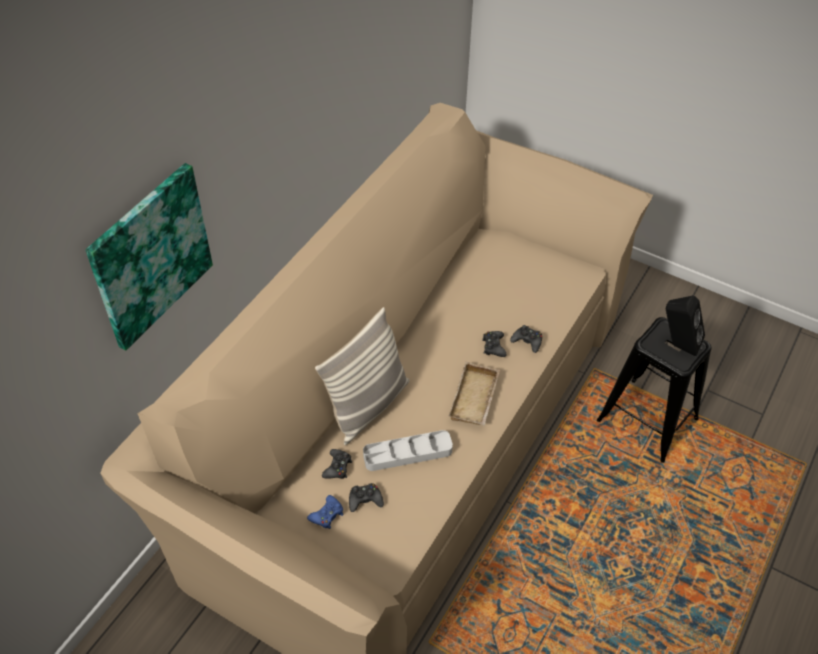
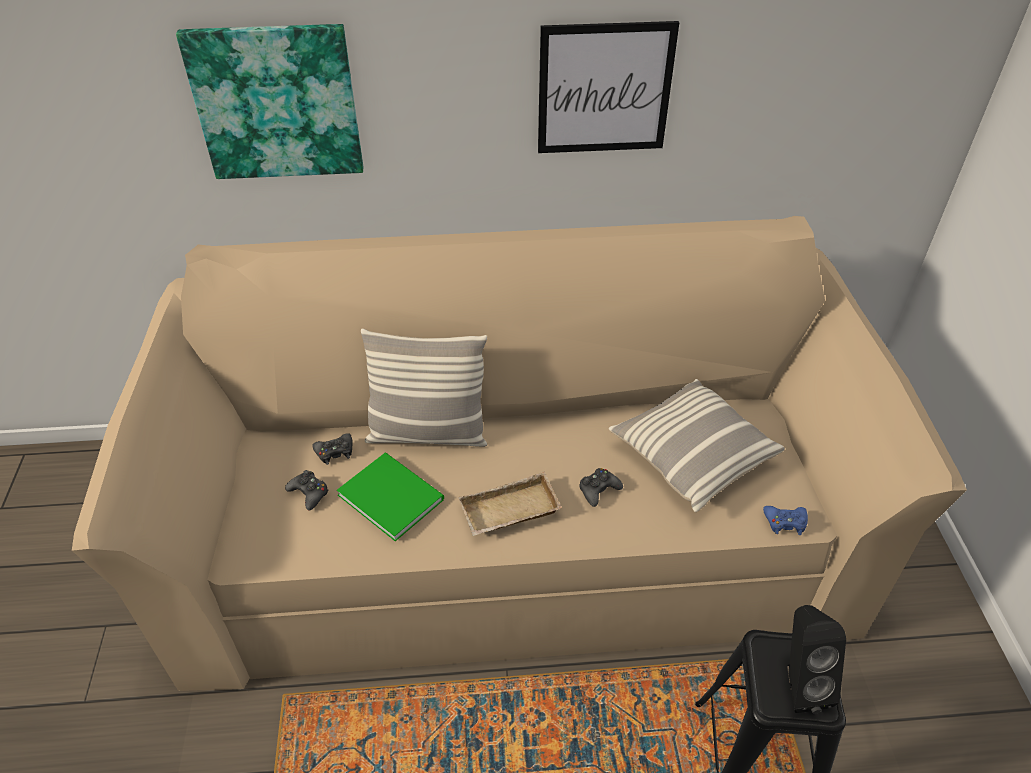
camera: 55 degrees right, 5 degrees down
blue game controller [307,495,344,529] -> blue game controller moved to [763,506,808,535]
grey tray [363,430,453,471] -> green book [337,453,444,541]
black game controller [510,325,542,353] -> none
none -> picture [538,21,679,153]
none -> pillow [609,379,785,512]

